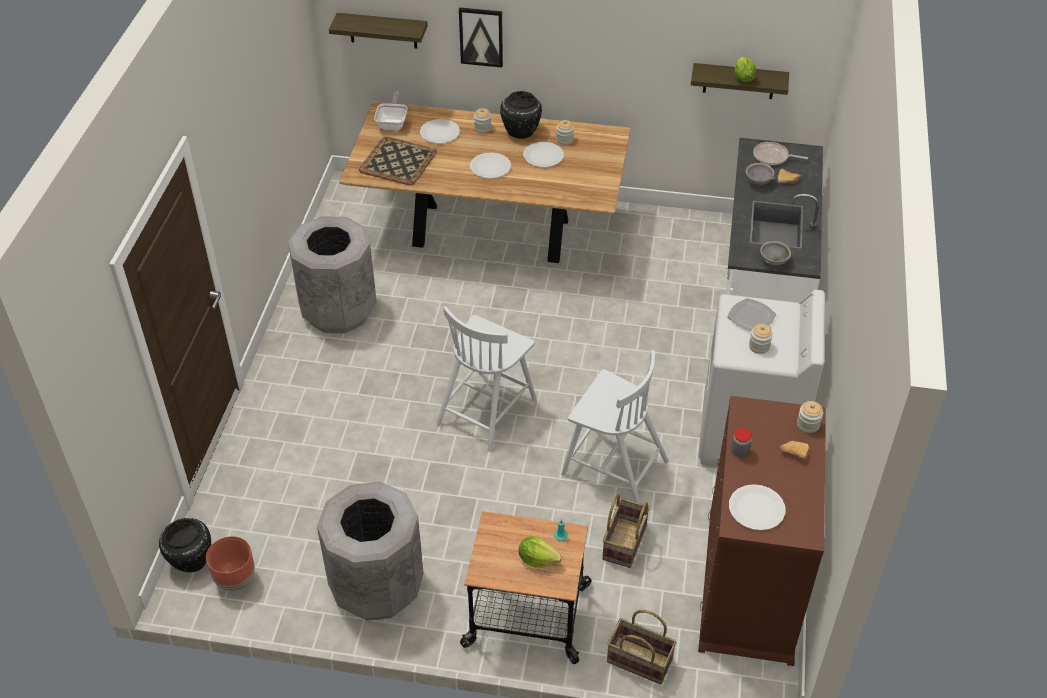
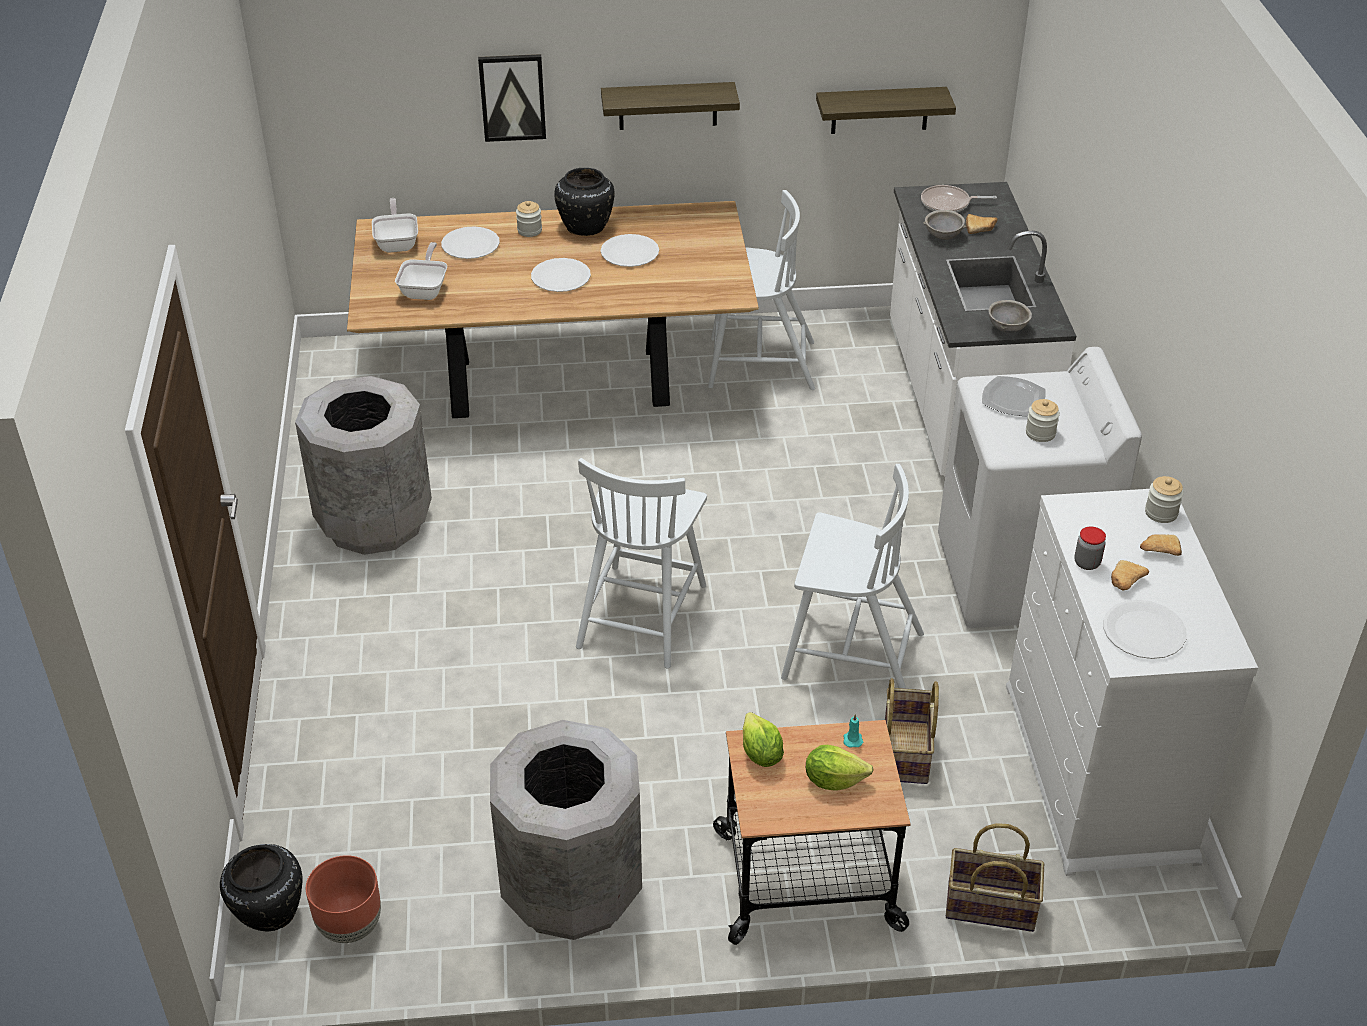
camera: 15 degrees left, 5 degrees down
shelf [329,13,428,49] -> shelf moved to [601,82,740,130]
tray [359,137,437,185] -> frying pan [395,242,447,300]
jar [556,120,574,145] -> none
brown dresser [698,396,826,666] -> white dresser [1006,489,1258,876]
lettuce [735,57,756,82] -> lettuce moved to [743,712,784,767]
none -> white chair [708,190,815,390]
none -> bread [1111,560,1149,590]

